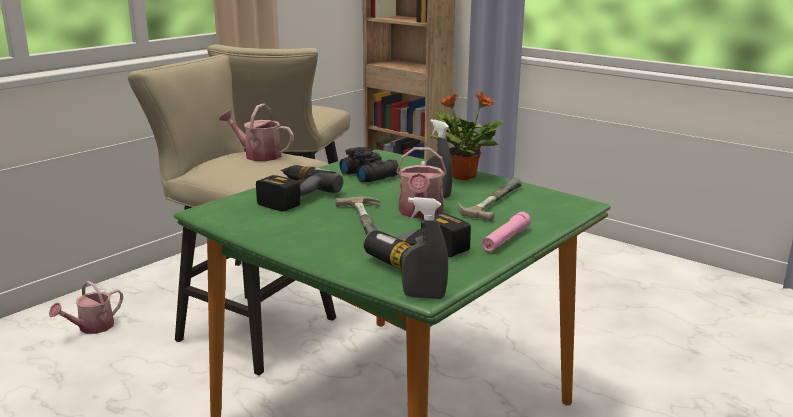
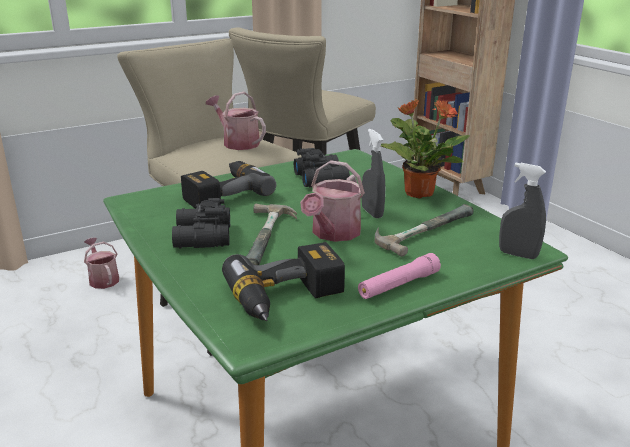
camera: 20 degrees right, 5 degrees up
watering can [49,281,123,334] -> watering can turned 90 degrees clockwise [84,238,119,289]
grey spray bottle [401,197,448,299] -> grey spray bottle moved to [499,162,546,259]
none -> black binoculars [172,198,230,248]

